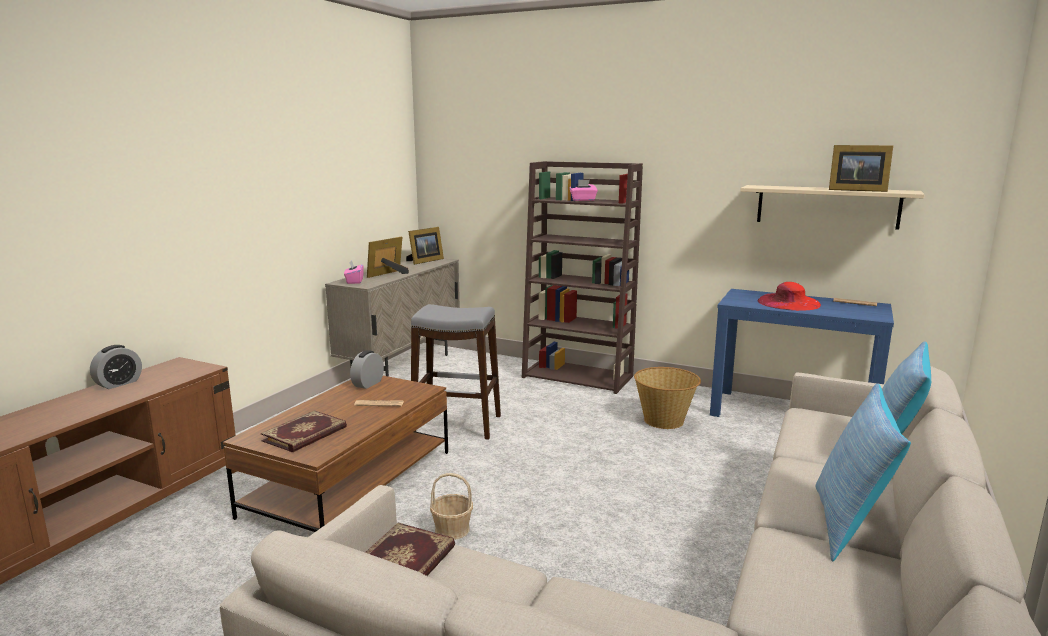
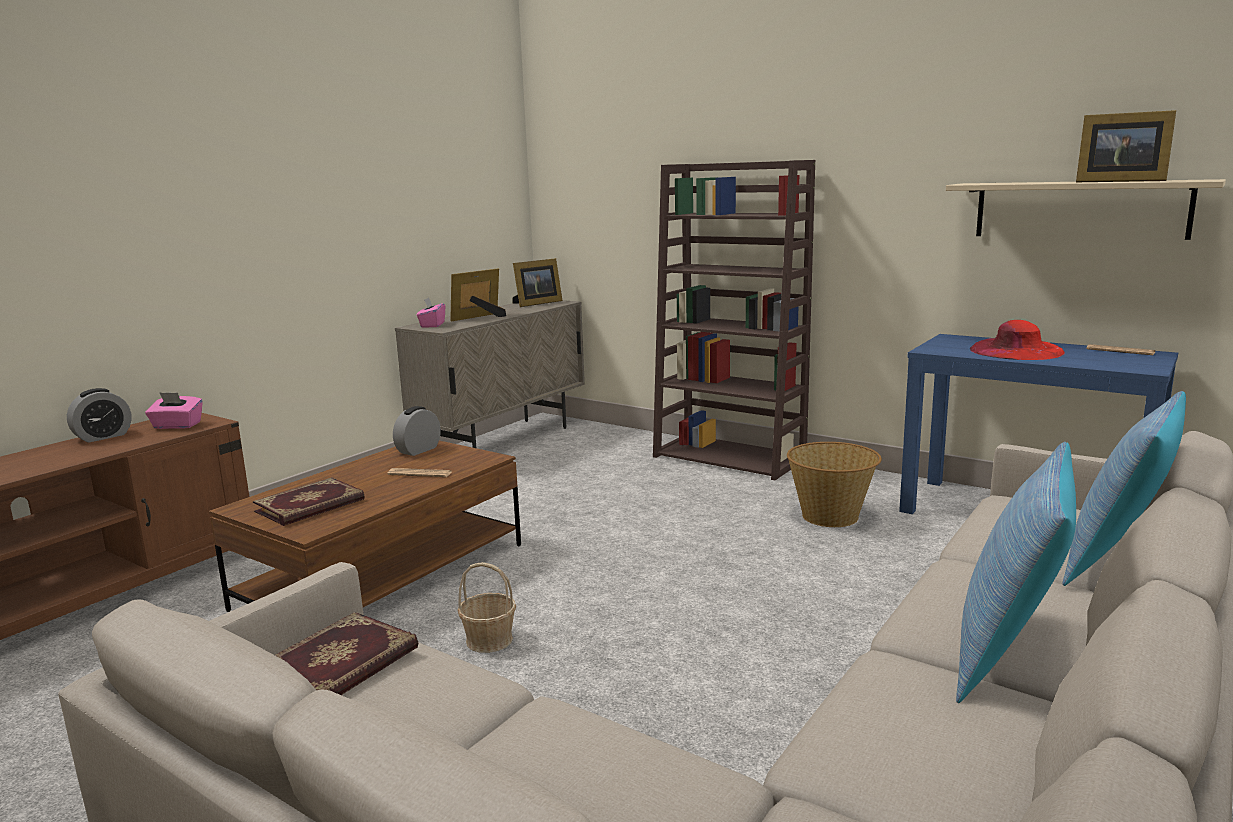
camera: 10 degrees right, 0 degrees up
grey stool [411,304,501,440] -> none
pink tissue box [570,179,598,201] -> pink tissue box moved to [145,392,203,429]

